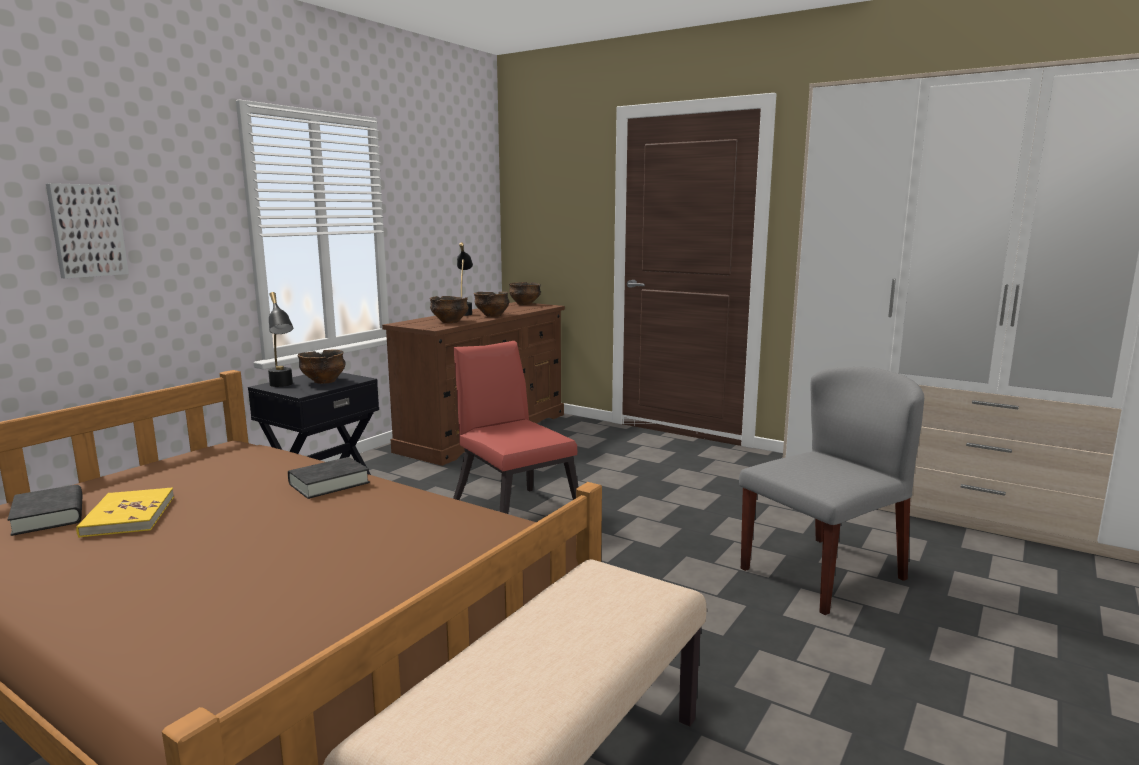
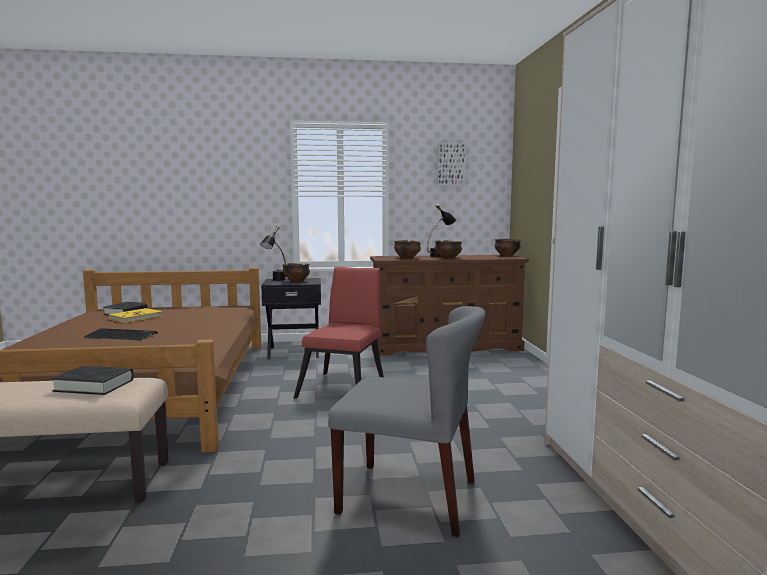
camera: 50 degrees right, 5 degrees down
picture [46,183,129,279] -> picture moved to [437,143,466,186]
black book [288,457,370,499] -> black book moved to [51,366,133,395]
none -> keyboard [84,328,158,340]

